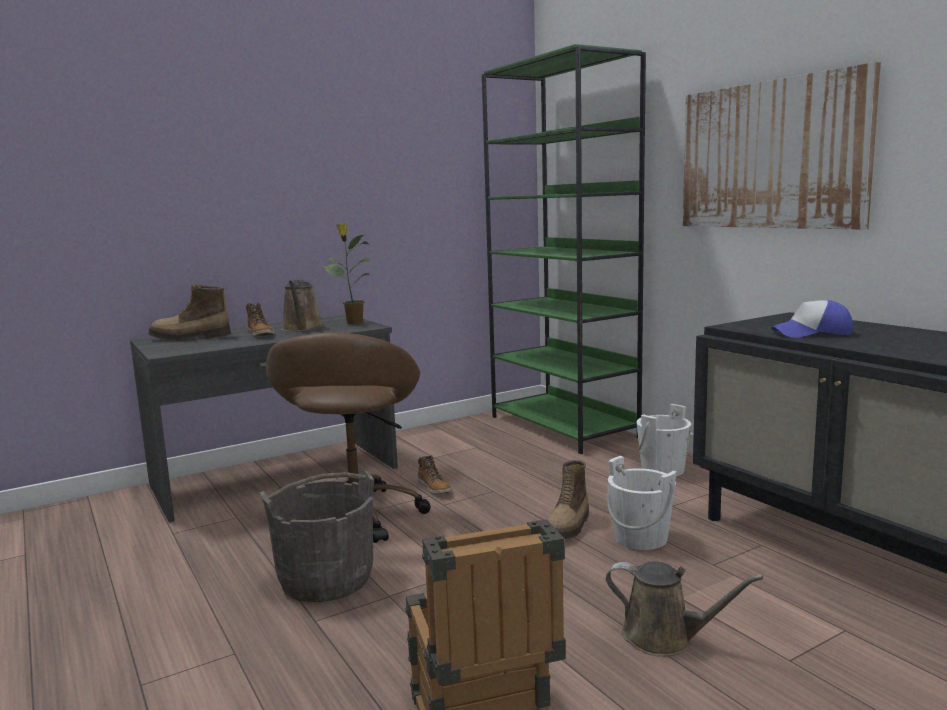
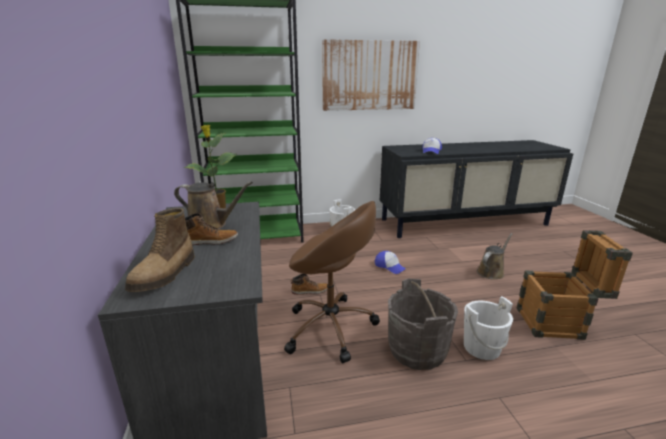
camera: 70 degrees left, 10 degrees up
boot [547,460,589,539] -> cap [375,251,406,274]
white bucket [607,456,677,550] -> white bucket moved to [464,296,513,360]

